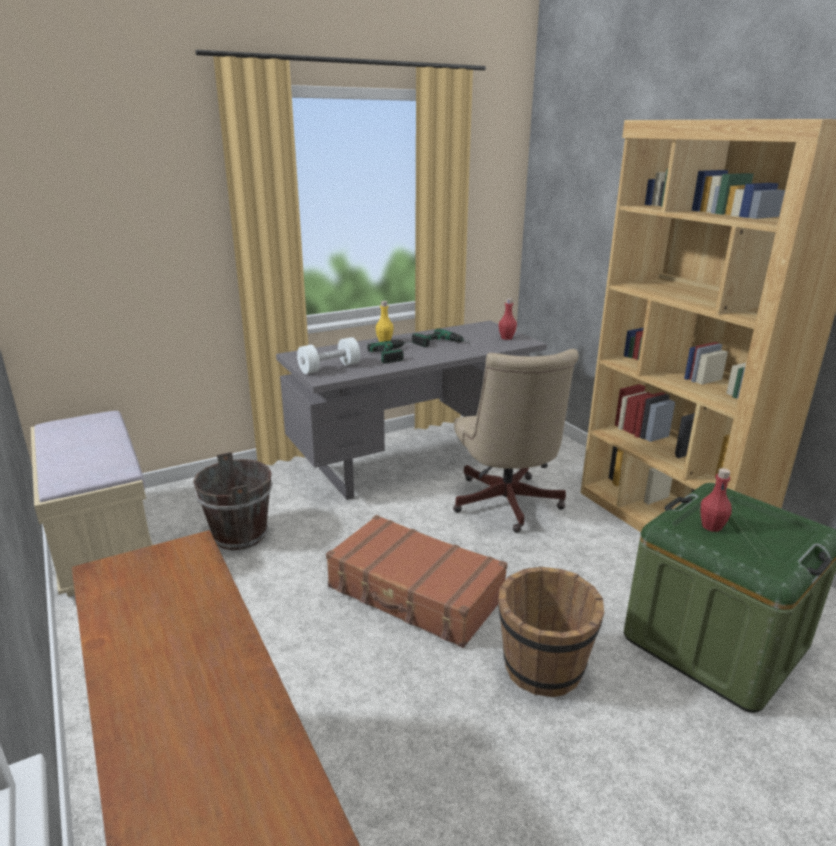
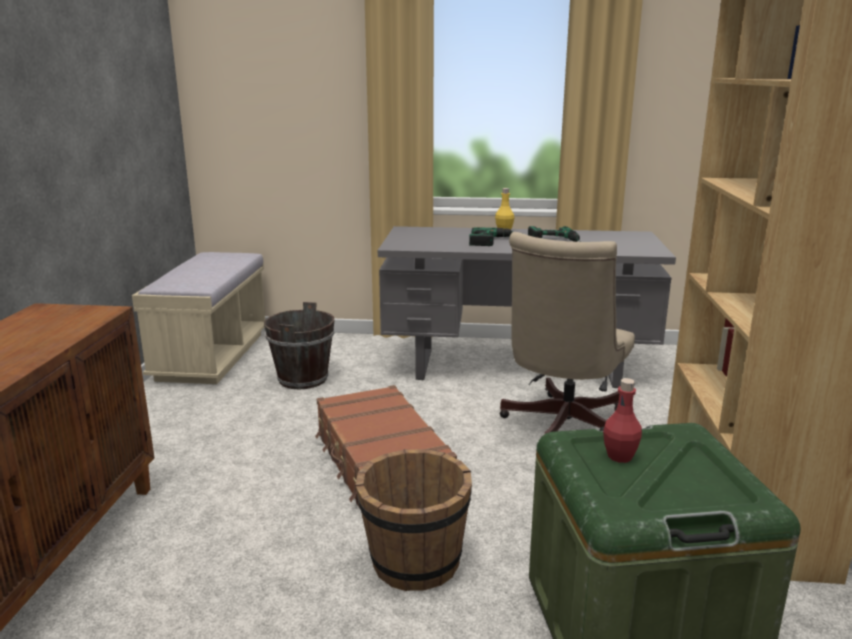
camera: 35 degrees right, 5 degrees down
white dumbbell [297,337,360,374] -> none
red bottle [499,298,517,340] -> none

